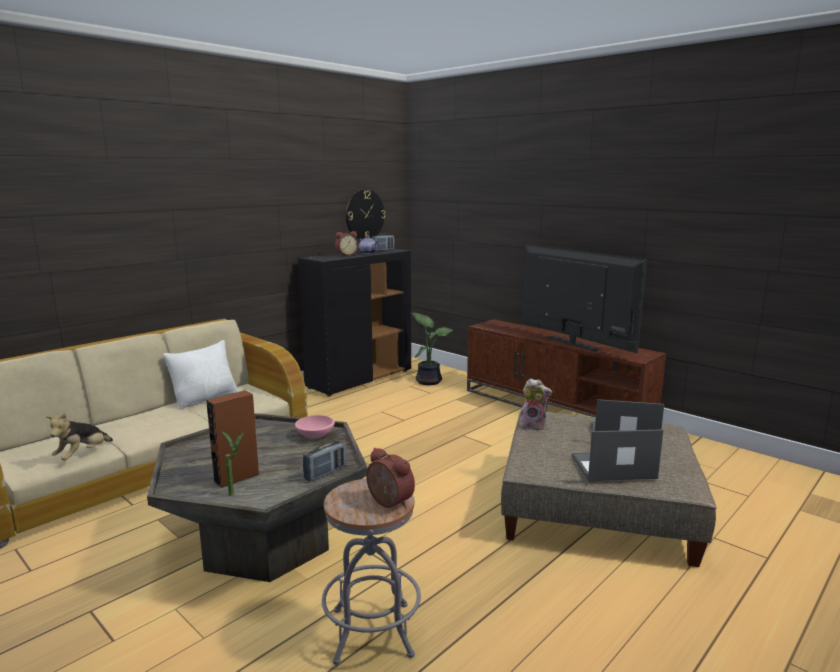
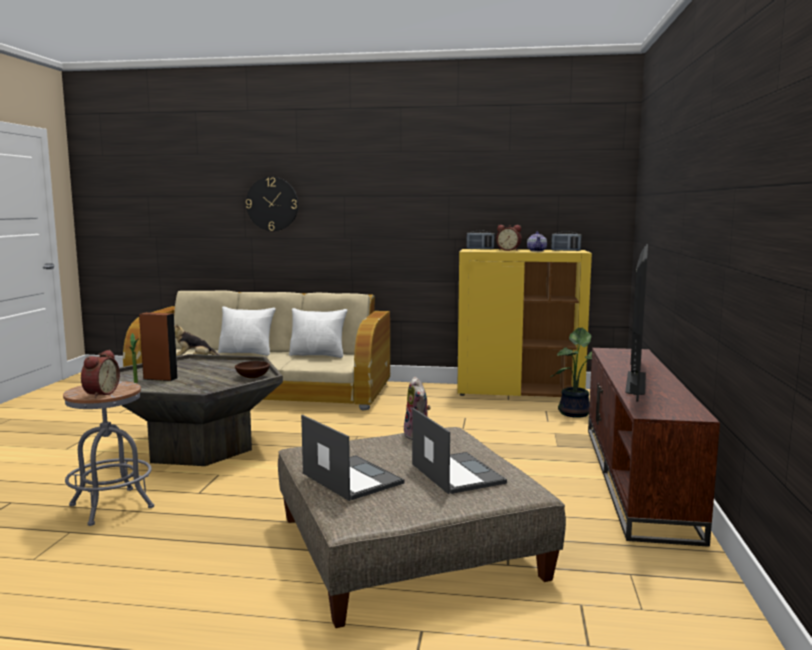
camera: 55 degrees right, 5 degrees down
pink bowl [295,415,335,438] -> brown bowl [235,361,270,378]
black cabinet [298,249,411,396] -> yellow cabinet [457,249,592,397]
radio [303,440,347,482] -> radio moved to [466,231,495,249]
wall clock [346,190,385,239] -> wall clock moved to [246,177,298,231]
none -> white pillow [218,306,276,356]

